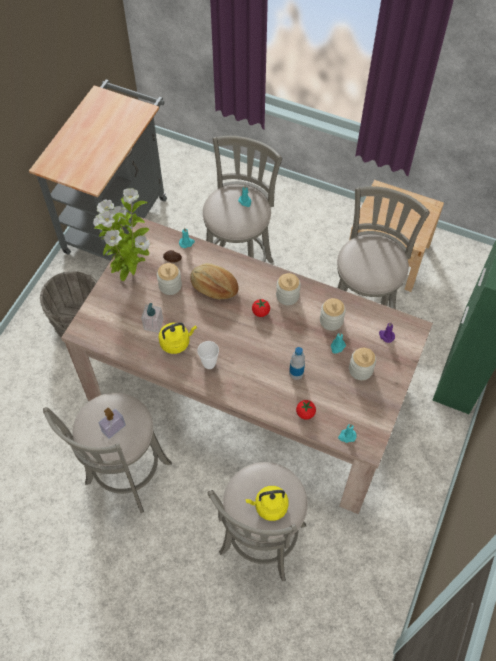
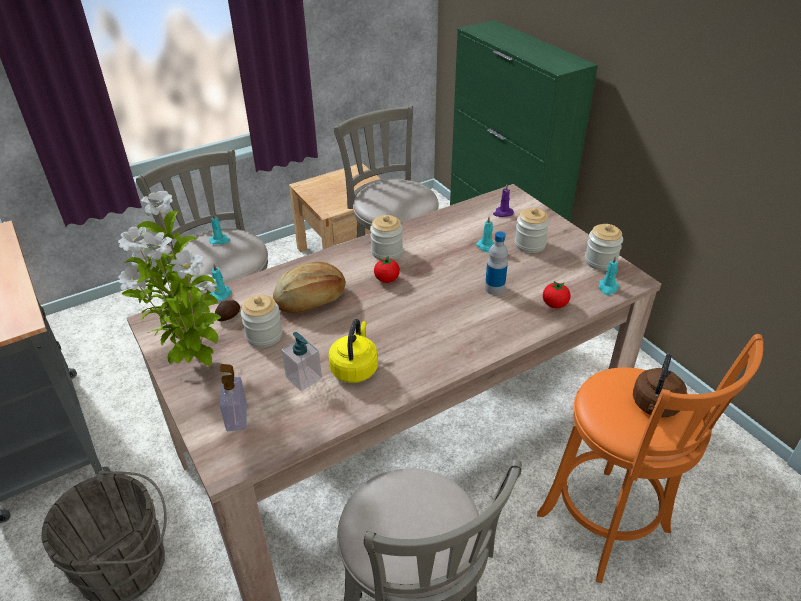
camera: 55 degrees left, 20 degrees down
soap dispenser [98,408,126,439] -> soap dispenser moved to [220,364,247,431]
cup [197,341,219,369] -> none
grey stool [207,462,308,581] -> orange stool [537,334,764,583]
yellow kettle [245,486,289,521] -> brown kettle [633,353,687,417]
jar [320,298,346,331] -> jar moved to [585,224,623,271]

